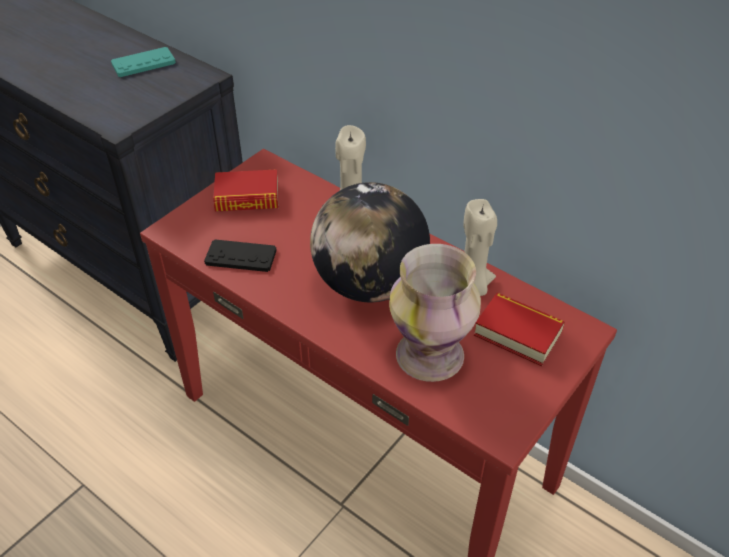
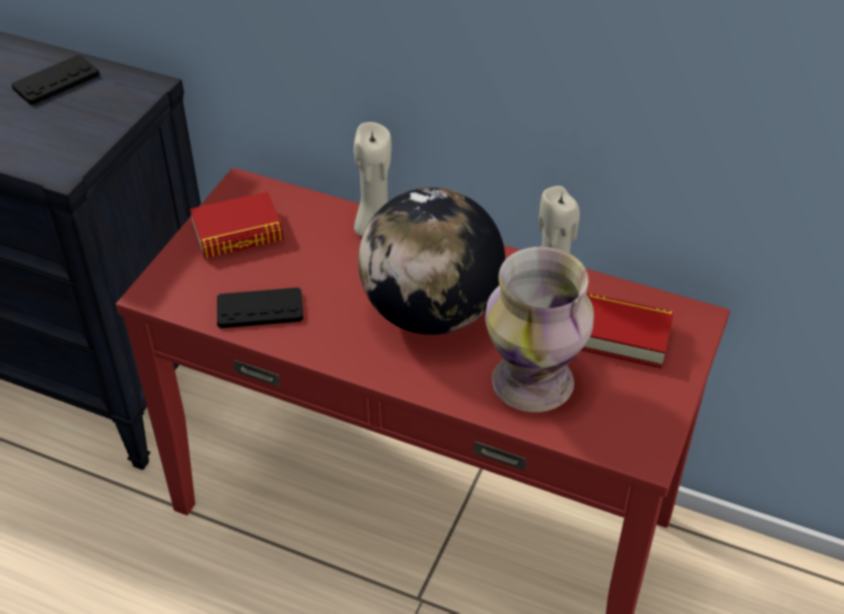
camera: 15 degrees left, 0 degrees up
turquoise game controller [111,47,176,77] -> black game controller [11,55,99,105]

